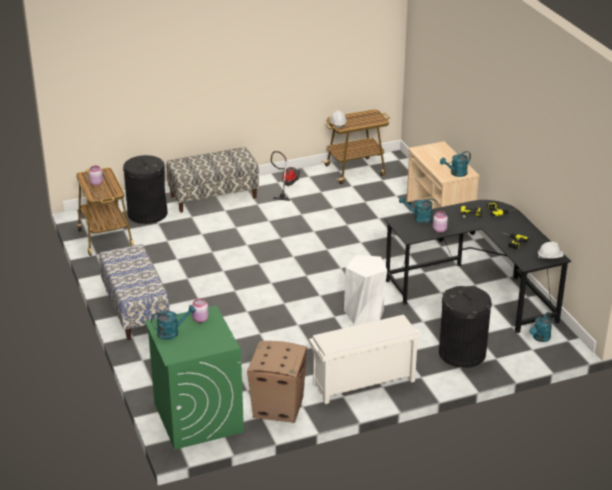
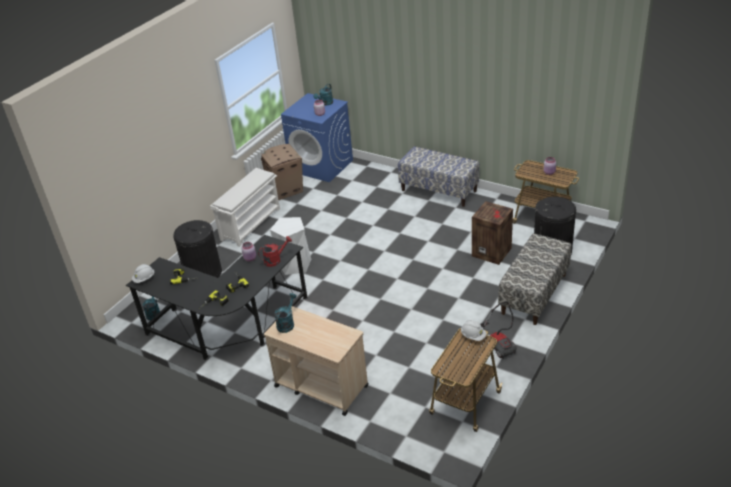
camera: 145 degrees right, 5 degrees up
green washing machine [145,306,244,450] -> blue washing machine [281,93,353,182]
turquoise watering can [399,196,438,224] -> red watering can [258,236,292,267]
none -> crate [472,201,513,265]

